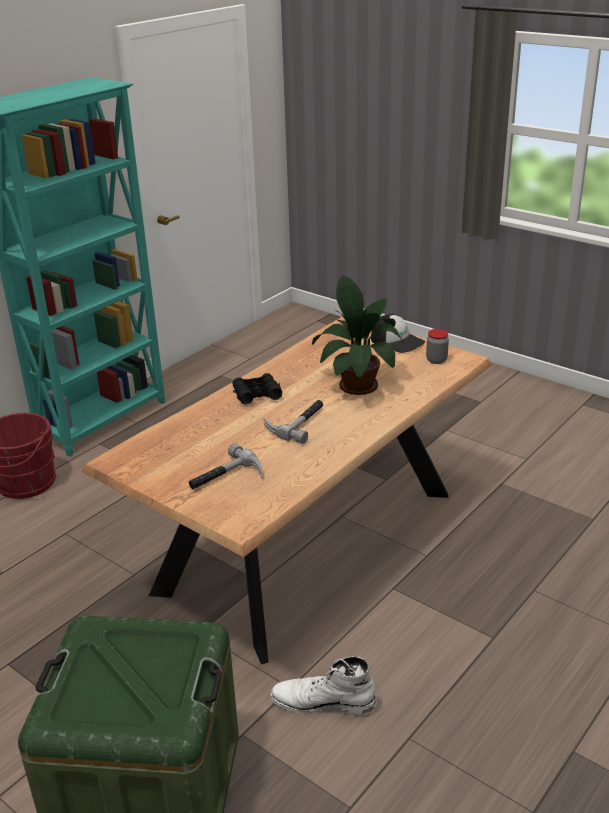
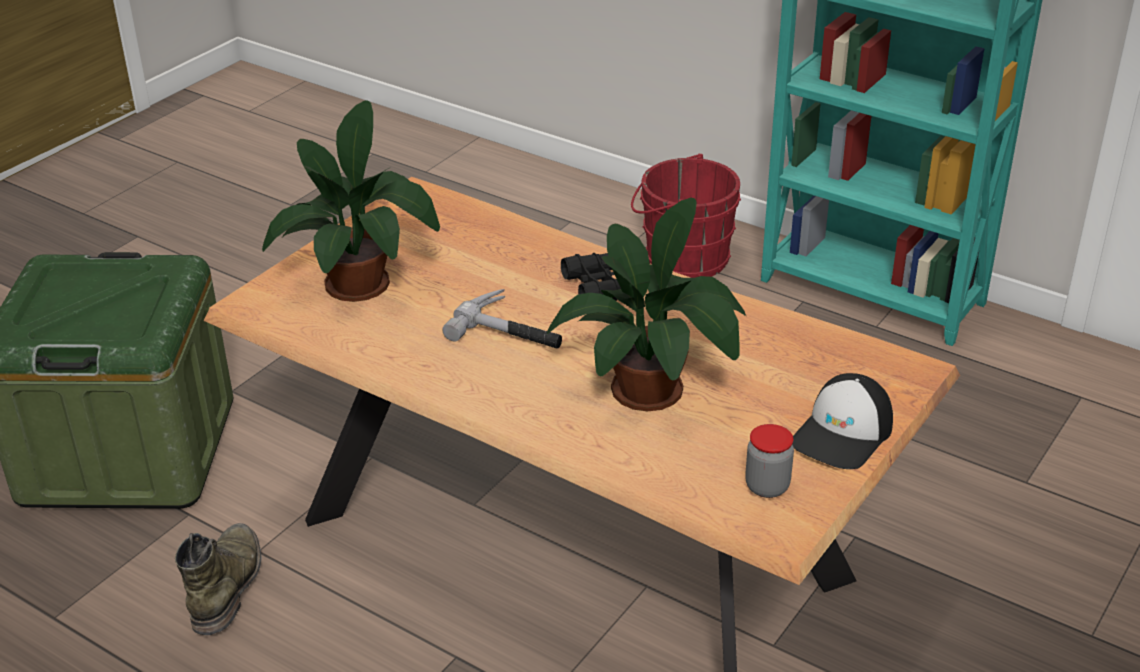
camera: 85 degrees right, 5 degrees up
hammer [189,443,263,489] -> potted plant [262,100,440,302]
white boot [270,657,377,715] -> green boot [175,523,262,635]

